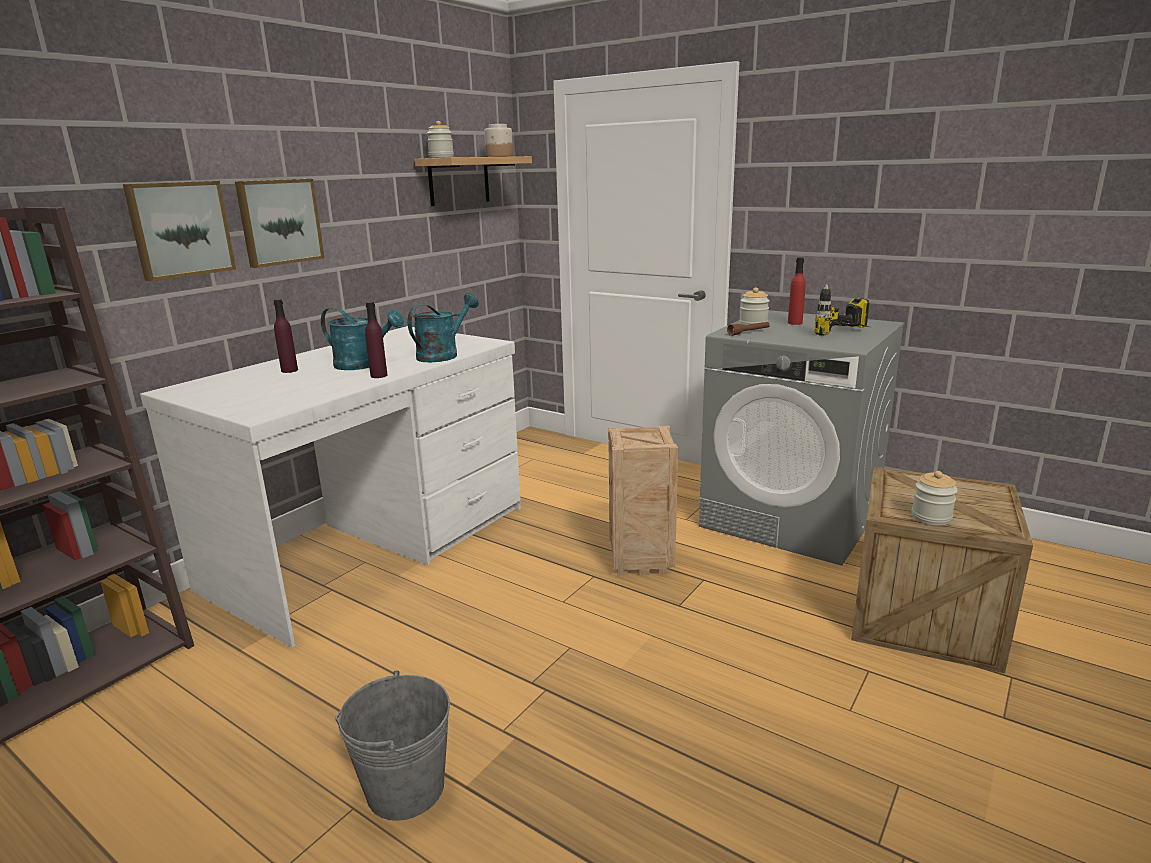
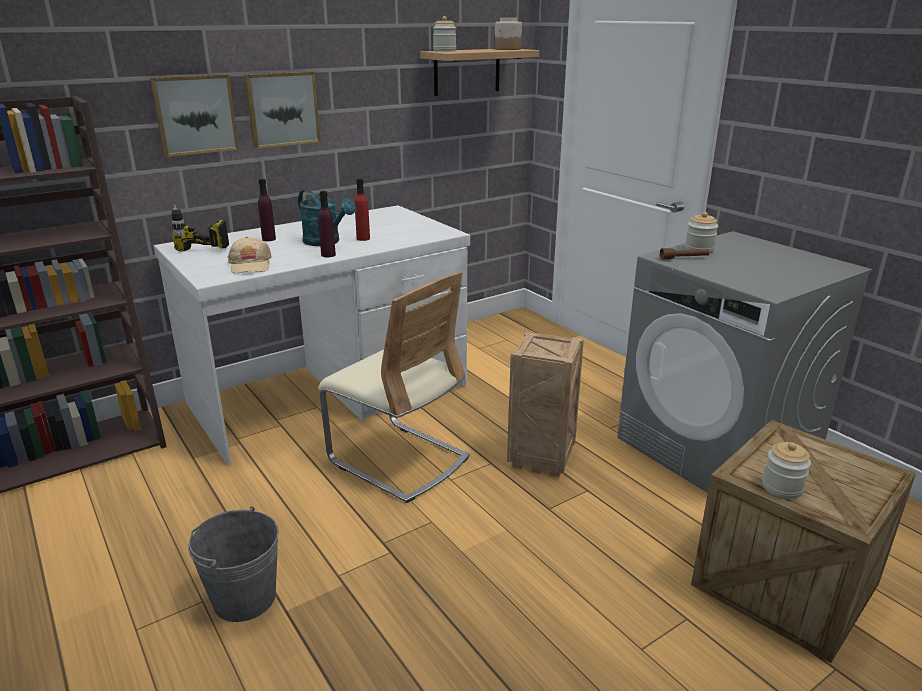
camera: 20 degrees right, 5 degrees up
turquoise watering can [407,293,479,362] -> none
red bottle [788,258,806,325] -> red bottle moved to [355,178,370,241]
power drill [814,284,869,336] -> power drill moved to [171,205,229,251]
none -> beige cap [228,236,272,274]
none -> beige chair [318,272,470,503]

